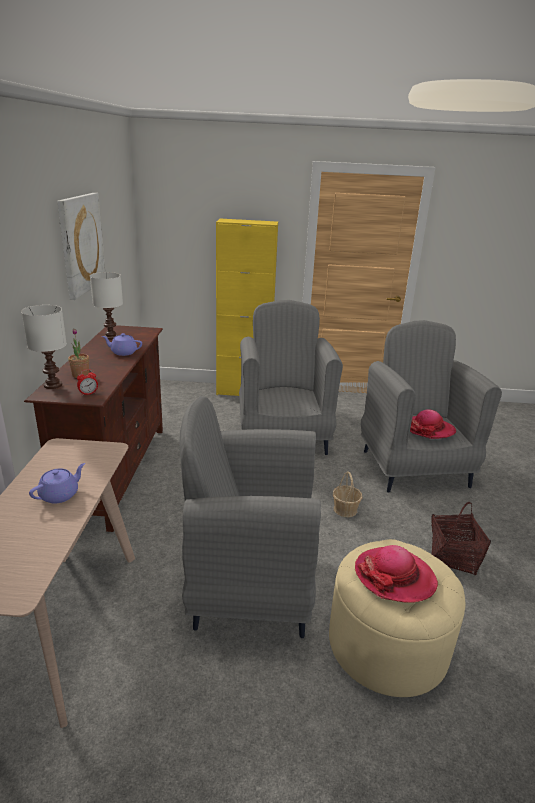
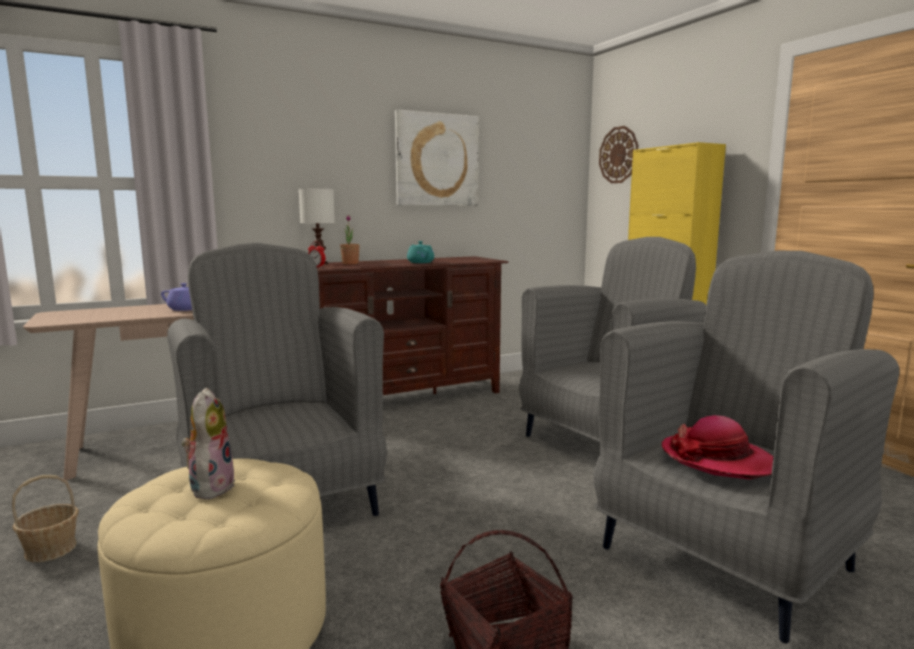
camera: 60 degrees right, 15 degrees down
white table lamp [90,272,123,340] -> none
purple teapot [102,333,142,356] -> turquoise teapot [407,241,434,263]
basket [333,471,362,517] -> basket moved to [12,475,79,562]
hat [355,545,438,603] -> plush toy [182,388,235,500]
none -> wall clock [599,126,638,183]

